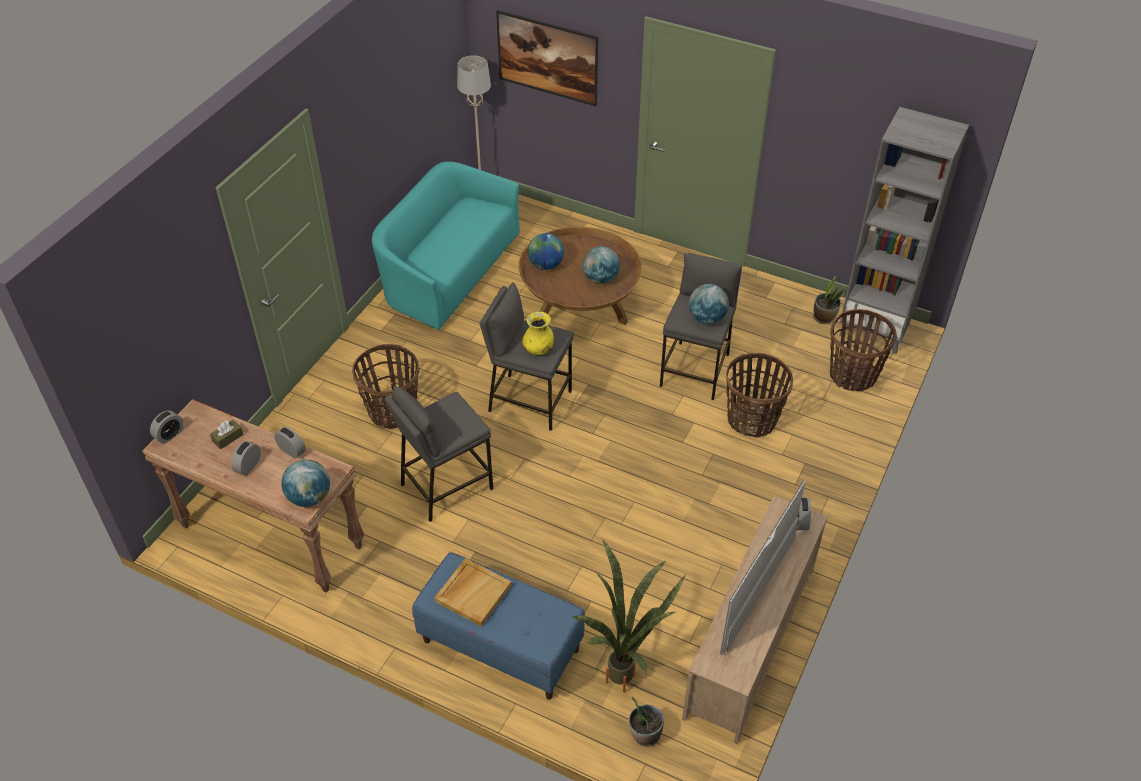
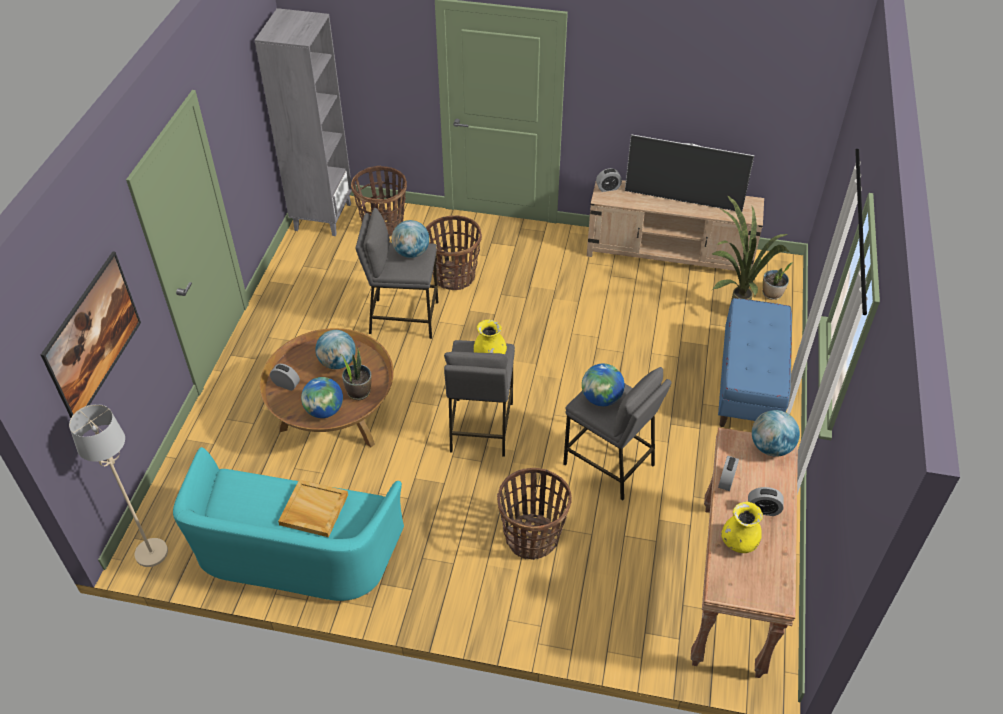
camera: 105 degrees left, 0 degrees up
alarm clock [150,410,184,444] -> alarm clock moved to [270,364,300,391]
brown tissue box [210,420,244,449] -> yellow vase [721,502,763,553]
beige tray [434,558,512,626] -> beige tray moved to [278,479,348,537]
potted plant [813,276,845,324] -> potted plant moved to [341,347,372,400]
none -> globe [582,364,625,406]

